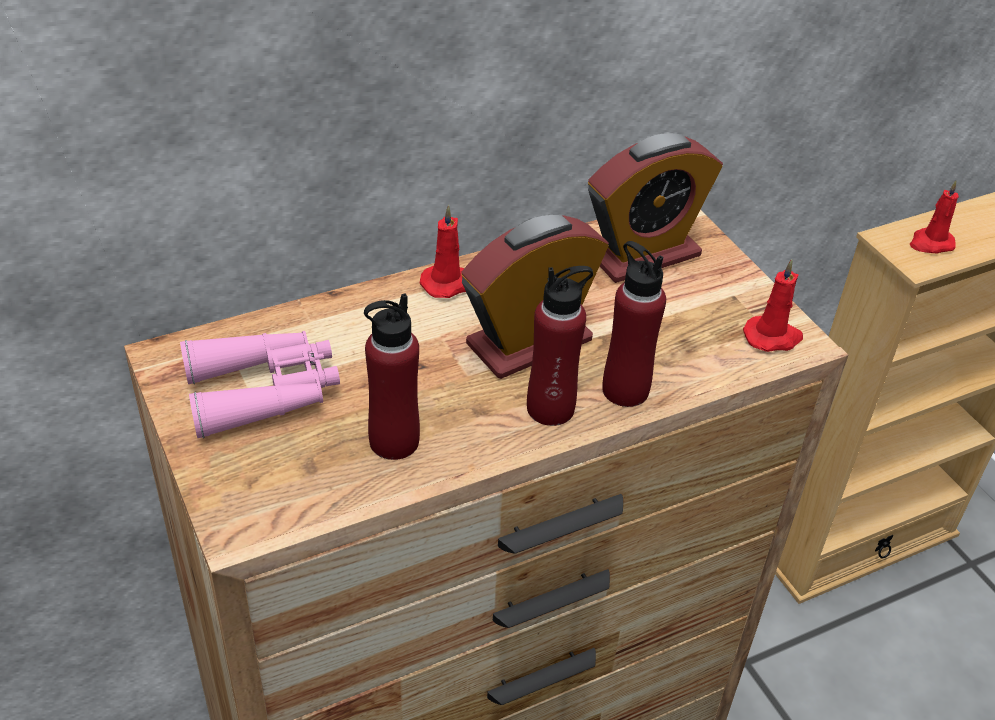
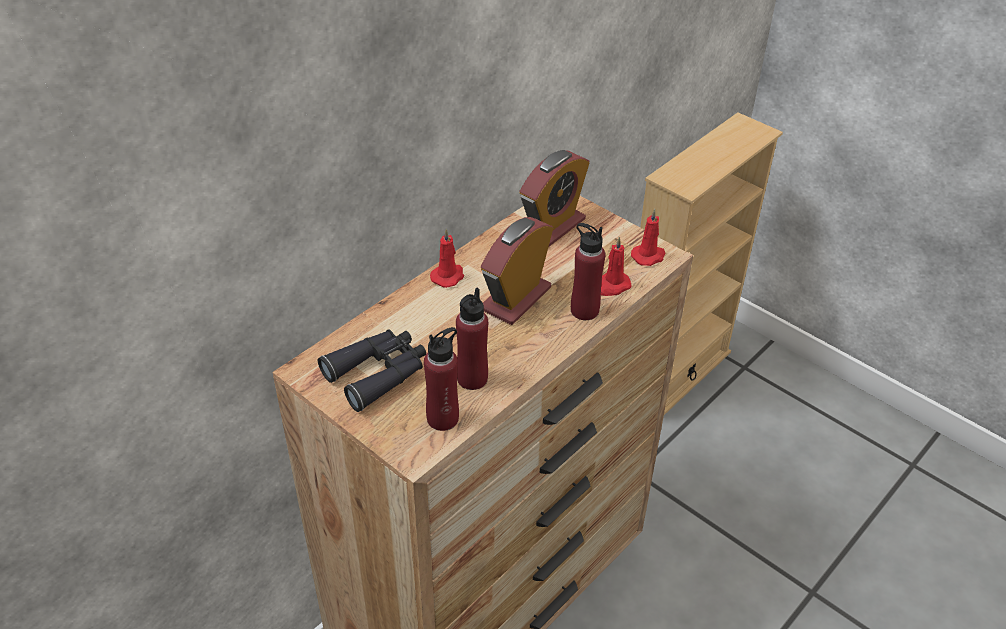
camera: 20 degrees left, 0 degrees up
pink binoculars [180,331,340,438] -> black binoculars [318,329,426,412]
red bottle [527,266,593,426] -> red bottle moved to [424,327,459,431]
red candle [910,180,959,253] -> red candle moved to [601,237,632,296]

